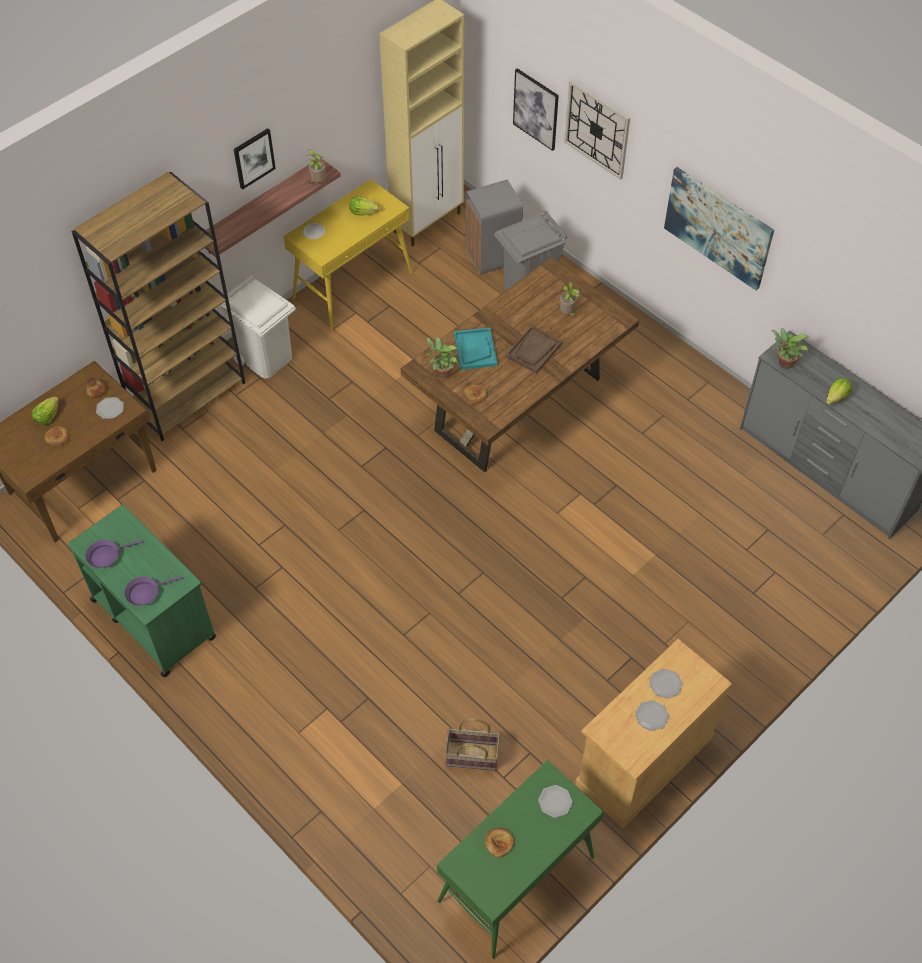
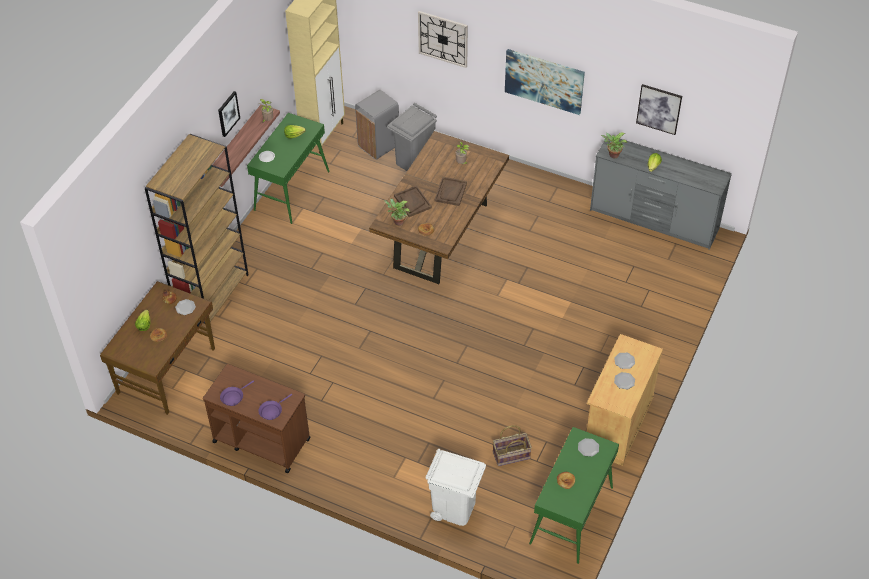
camera: 20 degrees left, 5 degrees down
green cart [68,505,216,677] -> brown cart [203,364,310,473]
white trash can [221,276,296,378] -> white trash can moved to [426,449,486,526]
yellow console table [283,179,413,330] -> green console table [247,113,330,224]
turquoise tray [454,328,497,370] -> brown tray [394,185,432,217]
picture [513,68,559,151] -> picture moved to [636,84,682,135]

